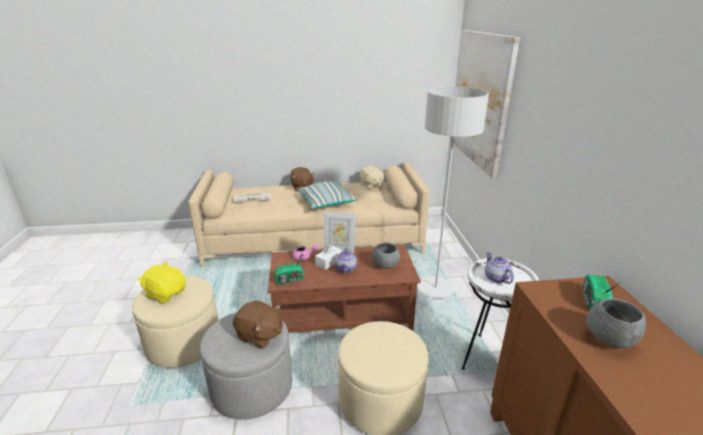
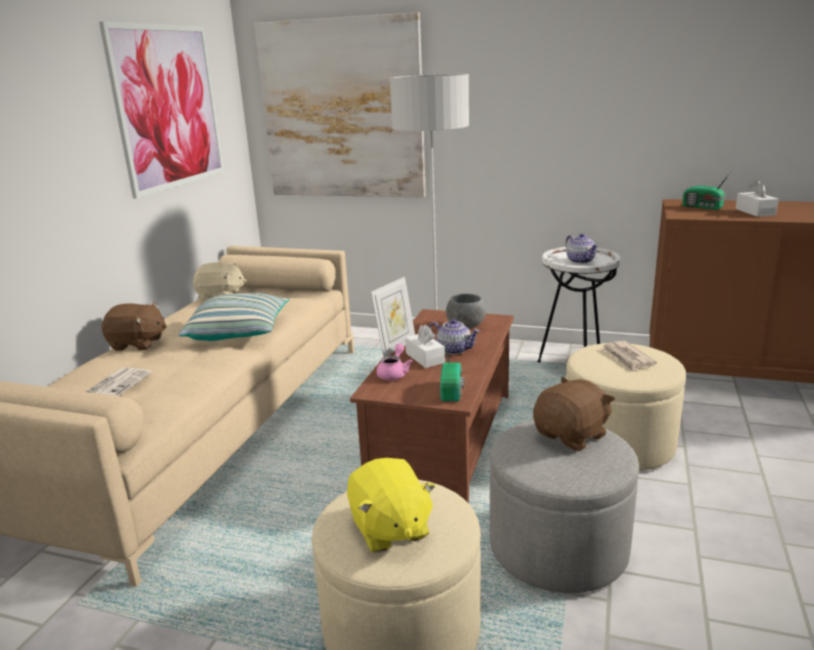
camera: 65 degrees left, 5 degrees down
yellow plush toy [138,262,186,304] -> yellow plush toy turned 75 degrees counterclockwise [347,458,436,553]
teapot [485,252,514,284] -> teapot turned 120 degrees counterclockwise [565,233,599,264]
grey bowl [587,298,646,348] -> white tissue box [736,180,779,217]
none -> picture [99,21,224,199]
none -> newspaper [601,341,657,372]

